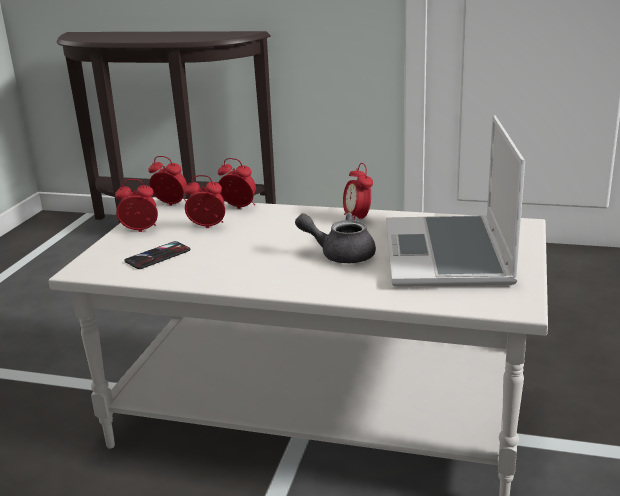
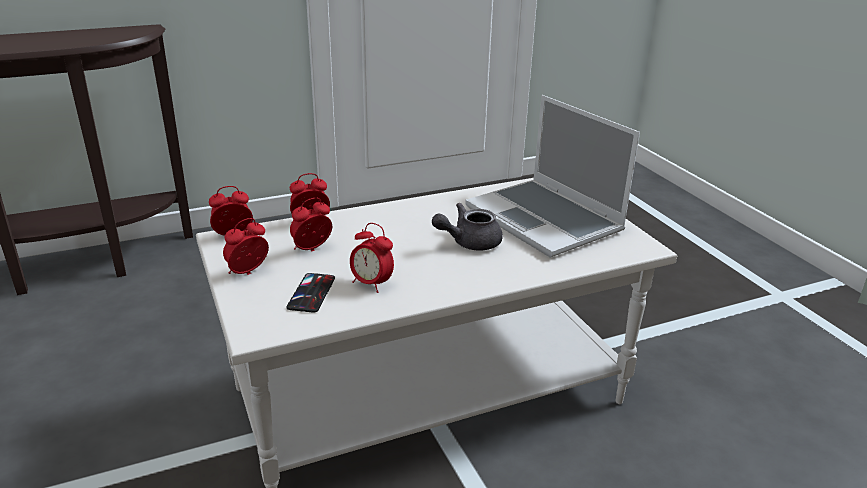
camera: 40 degrees left, 5 degrees up
alarm clock [343,163,373,220] -> alarm clock moved to [350,223,394,293]

